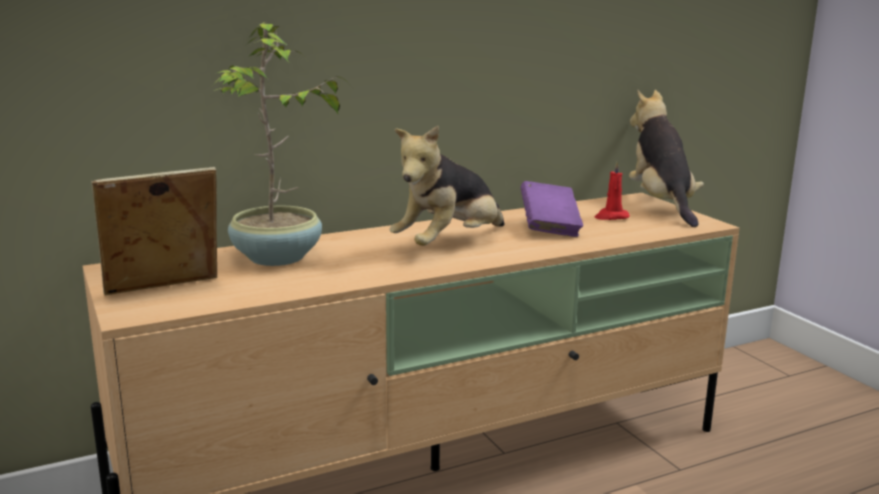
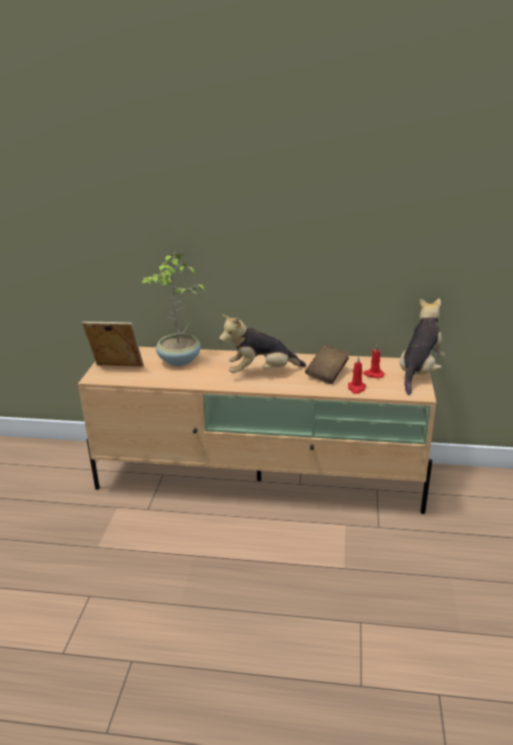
camera: 35 degrees right, 10 degrees up
purple book [521,181,583,237] -> brown book [305,344,350,384]
none -> red candle [348,356,366,394]

